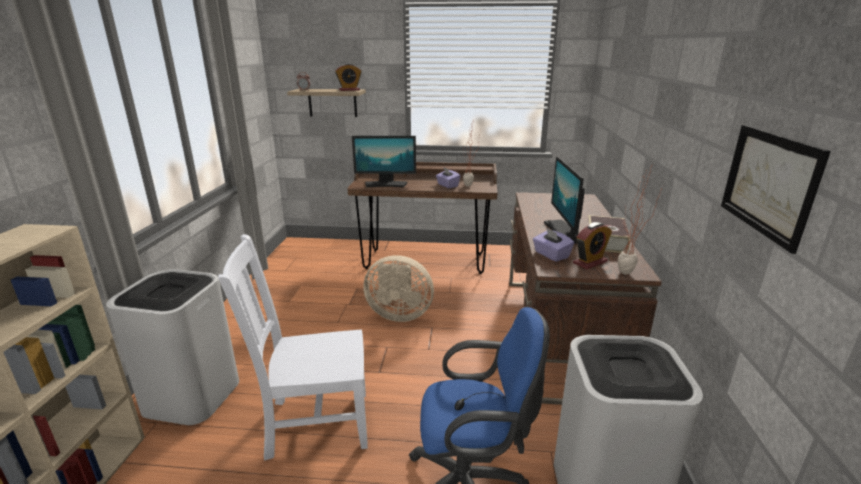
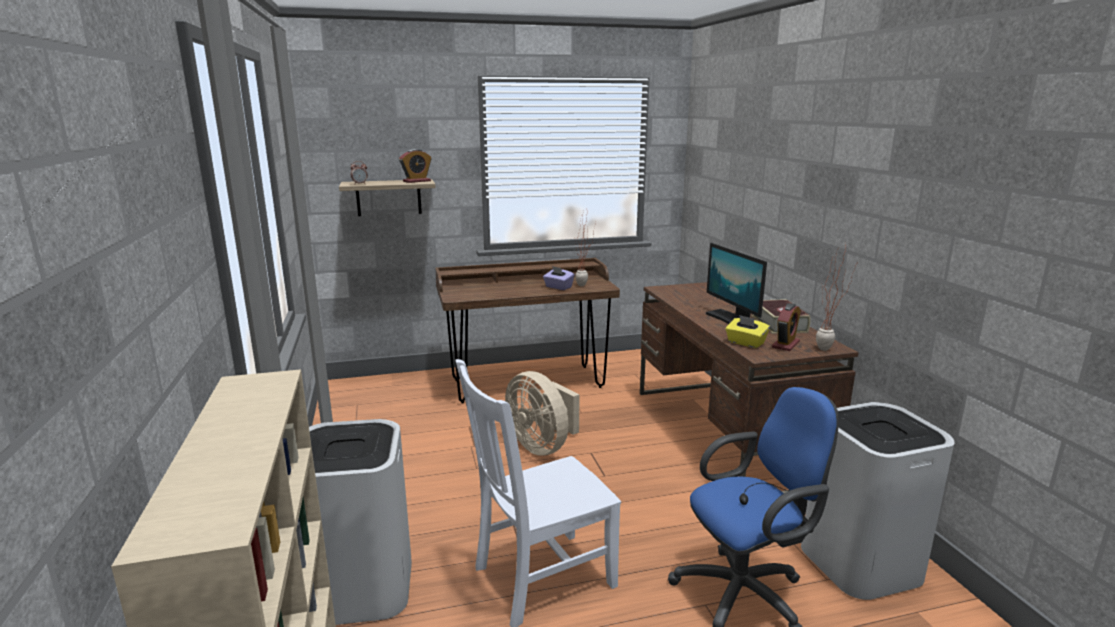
camera: 20 degrees left, 5 degrees down
monitor [352,136,416,187] -> none
beige fan [363,255,434,322] -> beige fan turned 60 degrees clockwise [505,371,580,456]
purple tissue box [533,227,574,262] -> yellow tissue box [725,315,770,348]
picture [721,125,831,254] -> none

